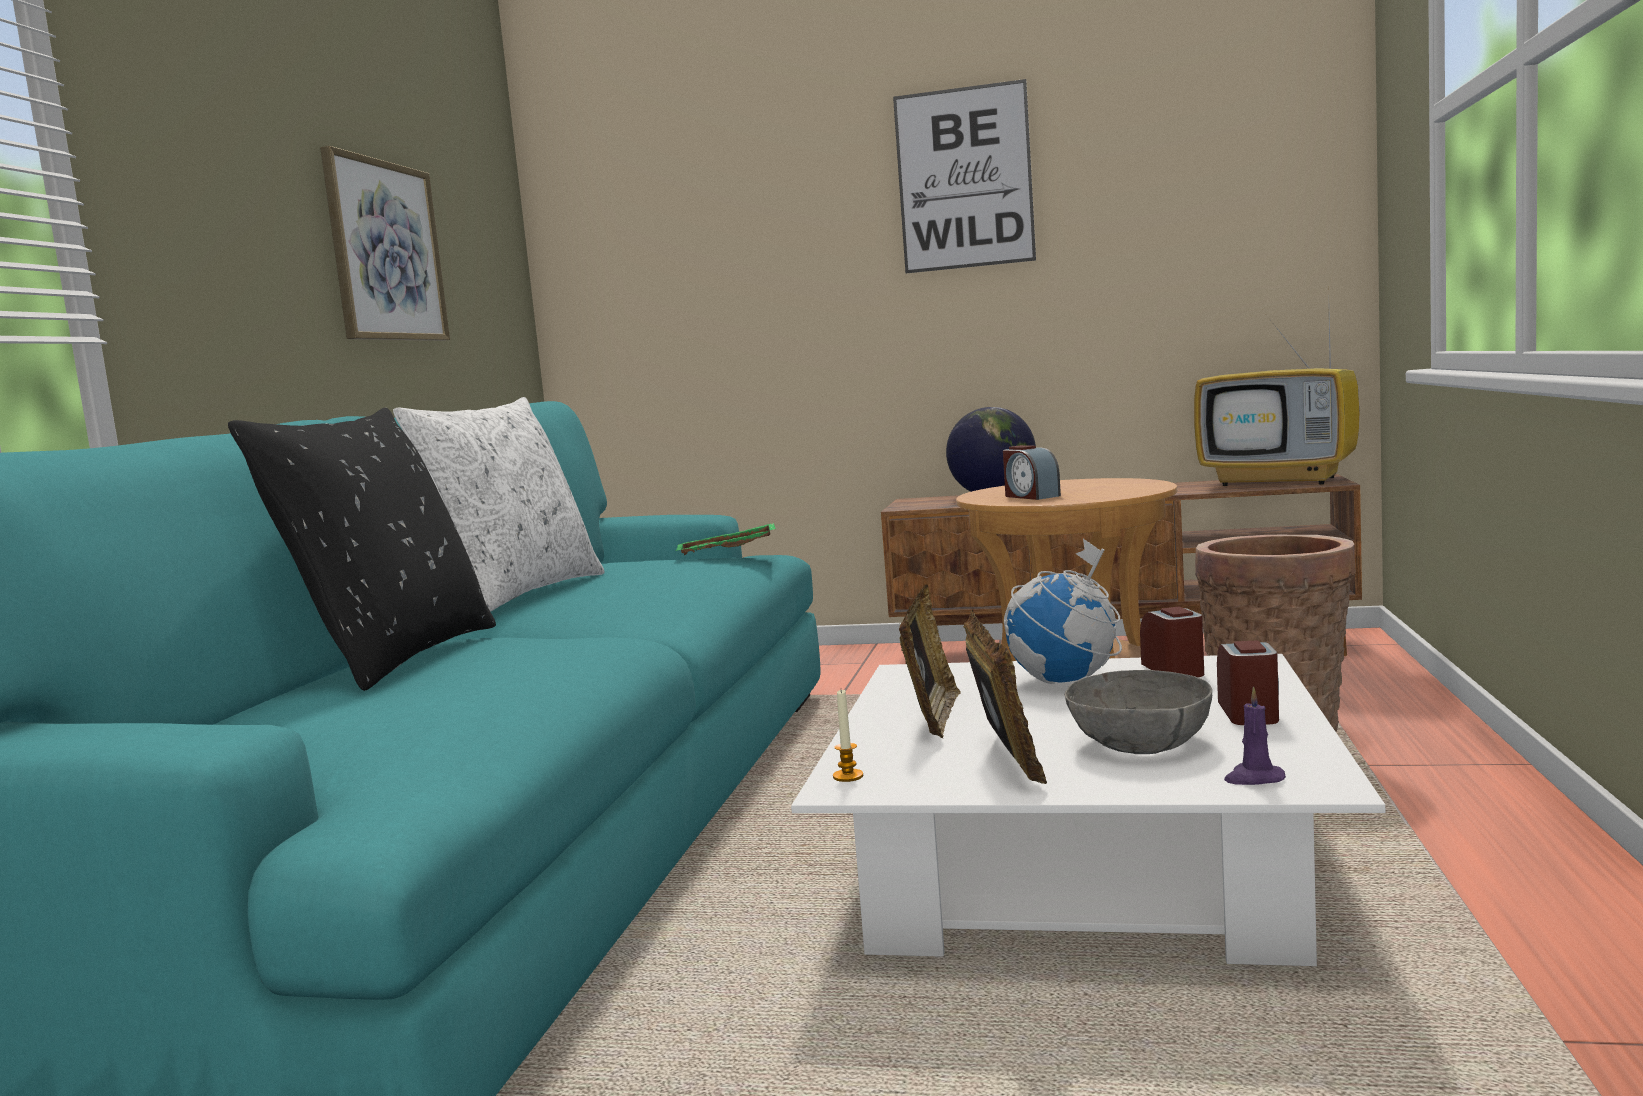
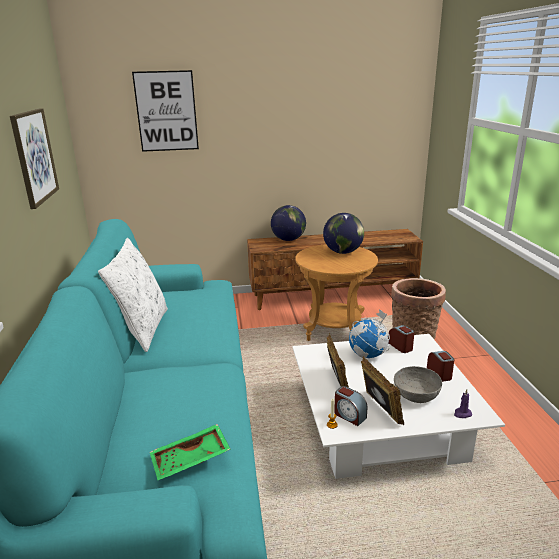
camera: 20 degrees left, 15 degrees up
black pillow [228,408,496,691] -> none
green tray [676,523,776,555] -> green tray moved to [150,424,231,480]
picture [893,79,1036,273] -> picture moved to [132,70,199,152]
alarm clock [1003,445,1061,500] -> alarm clock moved to [334,386,368,426]
television [1194,316,1360,486] -> none
none -> globe [323,213,364,254]

